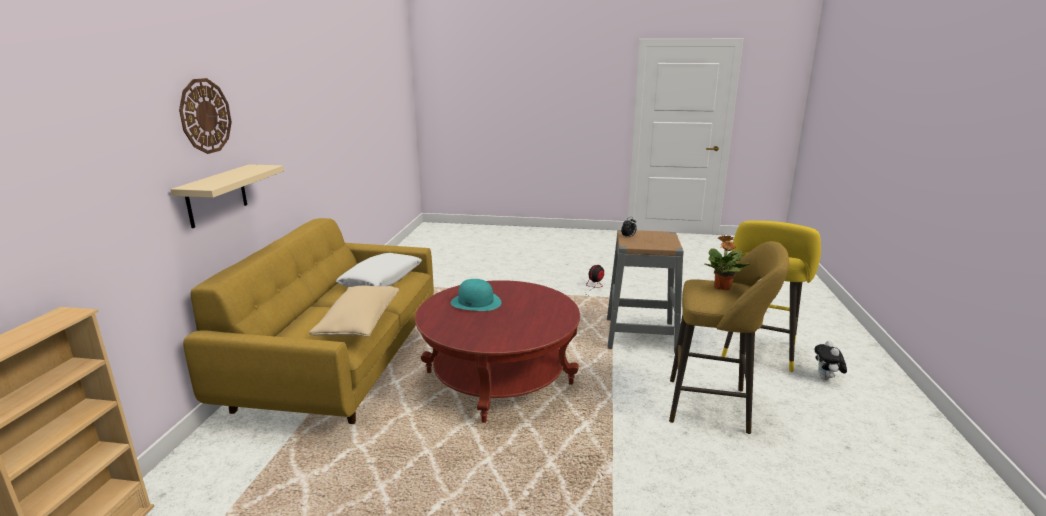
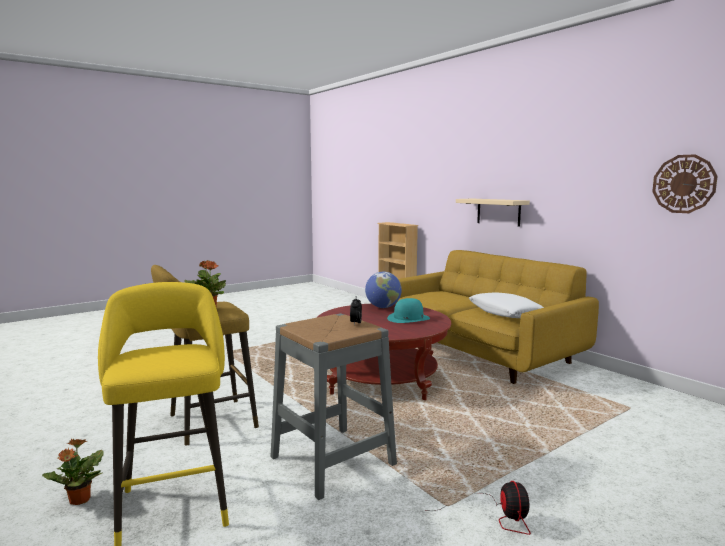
camera: 135 degrees right, 10 degrees down
wall clock [179,78,232,154] -> wall clock moved to [652,154,718,213]
beige pillow [309,286,399,337] -> none
plush toy [814,341,847,380] -> potted plant [42,439,104,505]
none -> globe [365,272,402,308]

